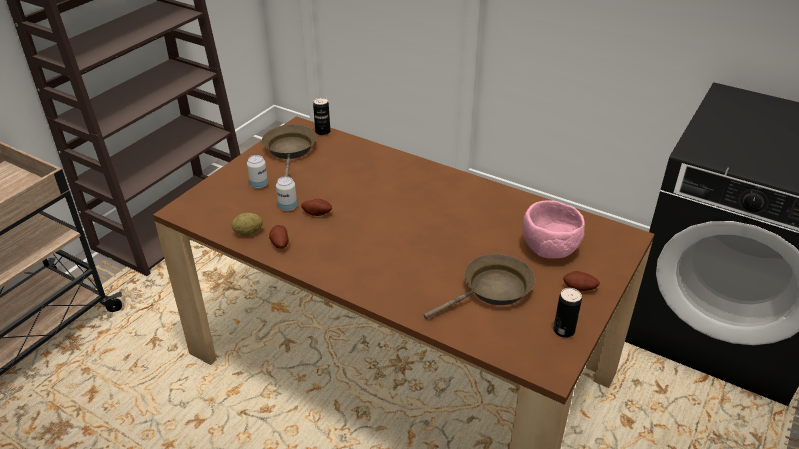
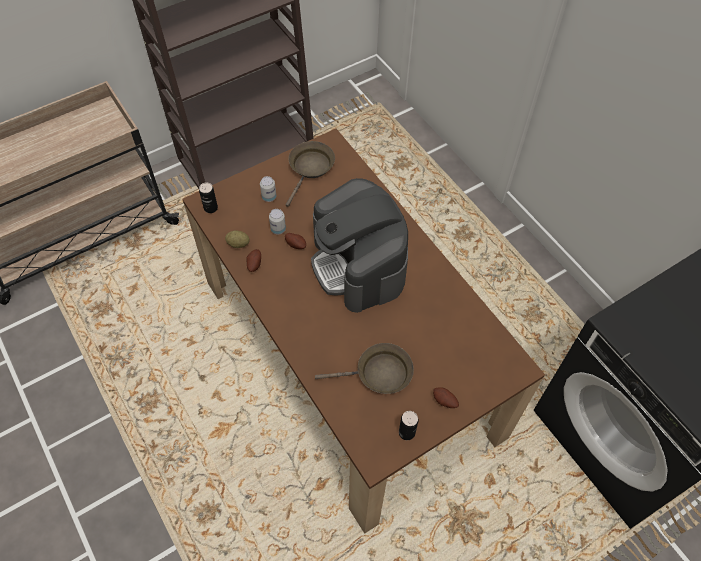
camera: 25 degrees right, 20 degrees up
can [313,98,330,135] -> can moved to [199,182,218,213]
pink bowl [523,200,585,259] -> none
none -> coffee machine [311,178,408,313]

